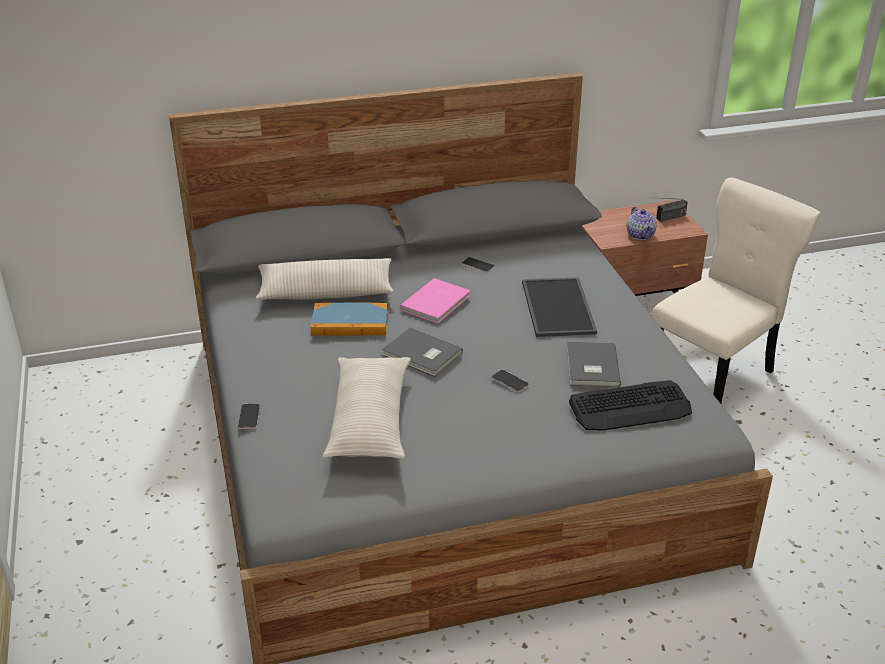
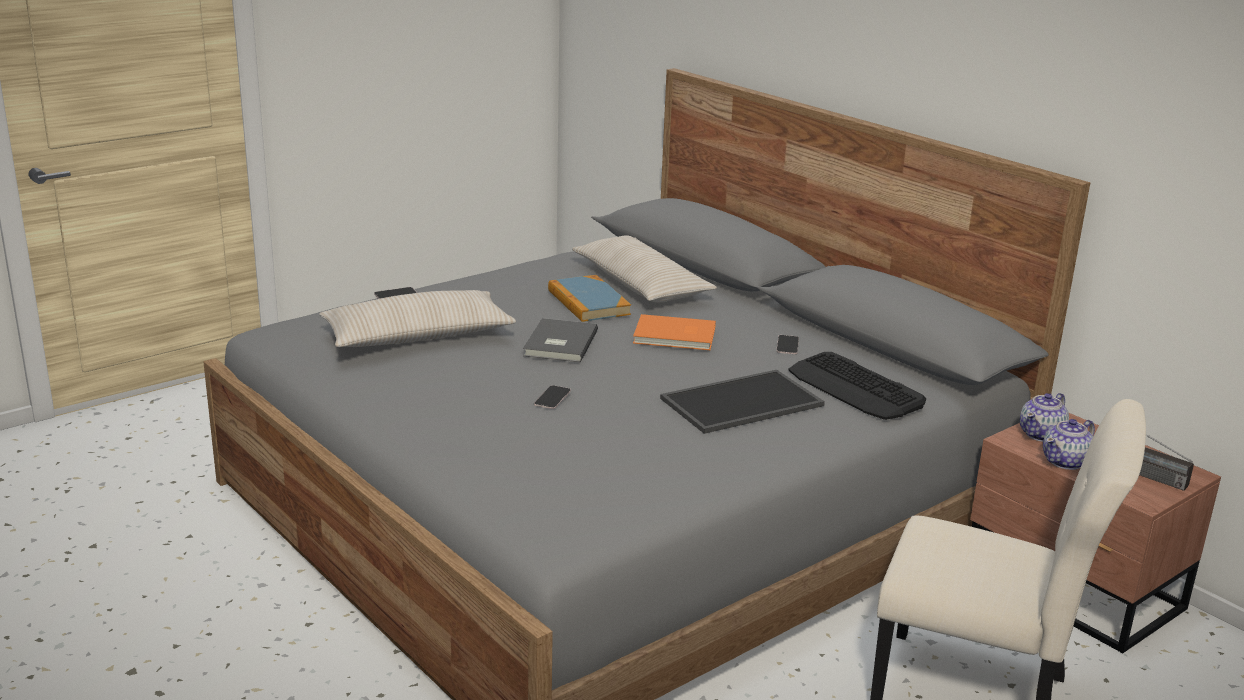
camera: 65 degrees right, 10 degrees down
pink book [400,278,471,324] -> orange book [633,314,716,350]
grey book [567,342,621,387] -> none
keyboard [569,380,692,431] -> keyboard moved to [788,352,926,420]
none -> teapot [1020,393,1069,442]

